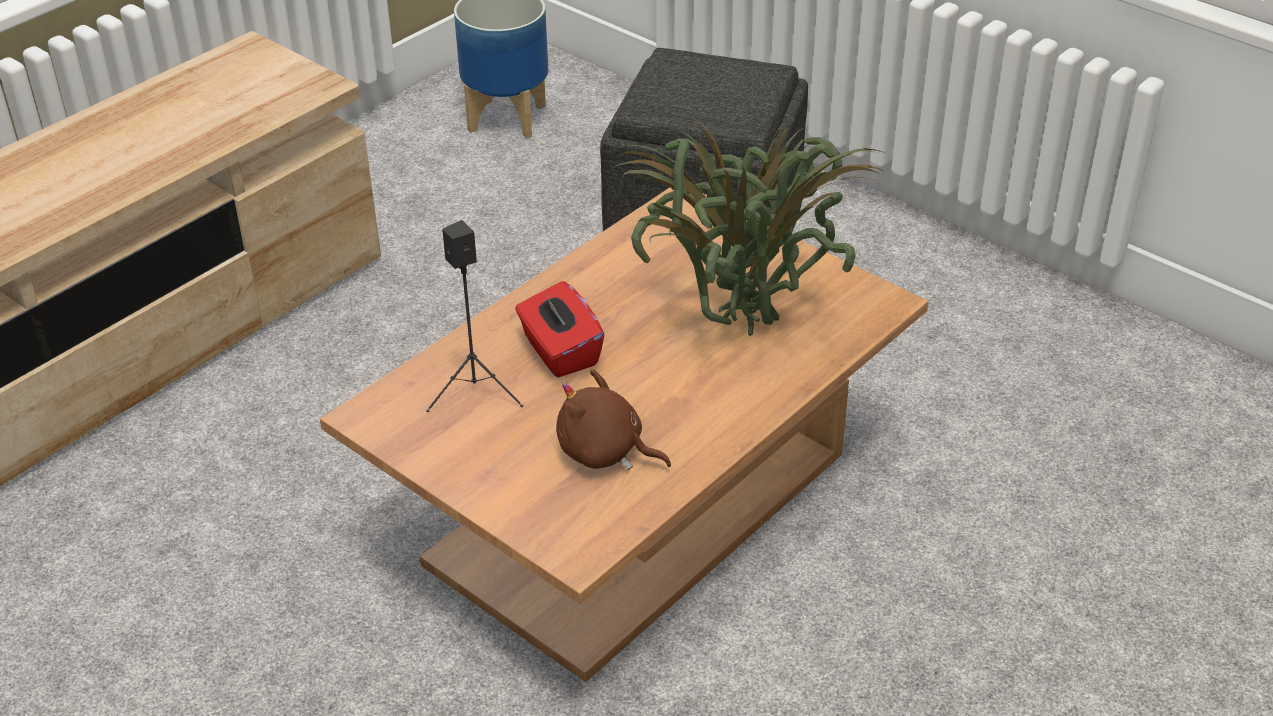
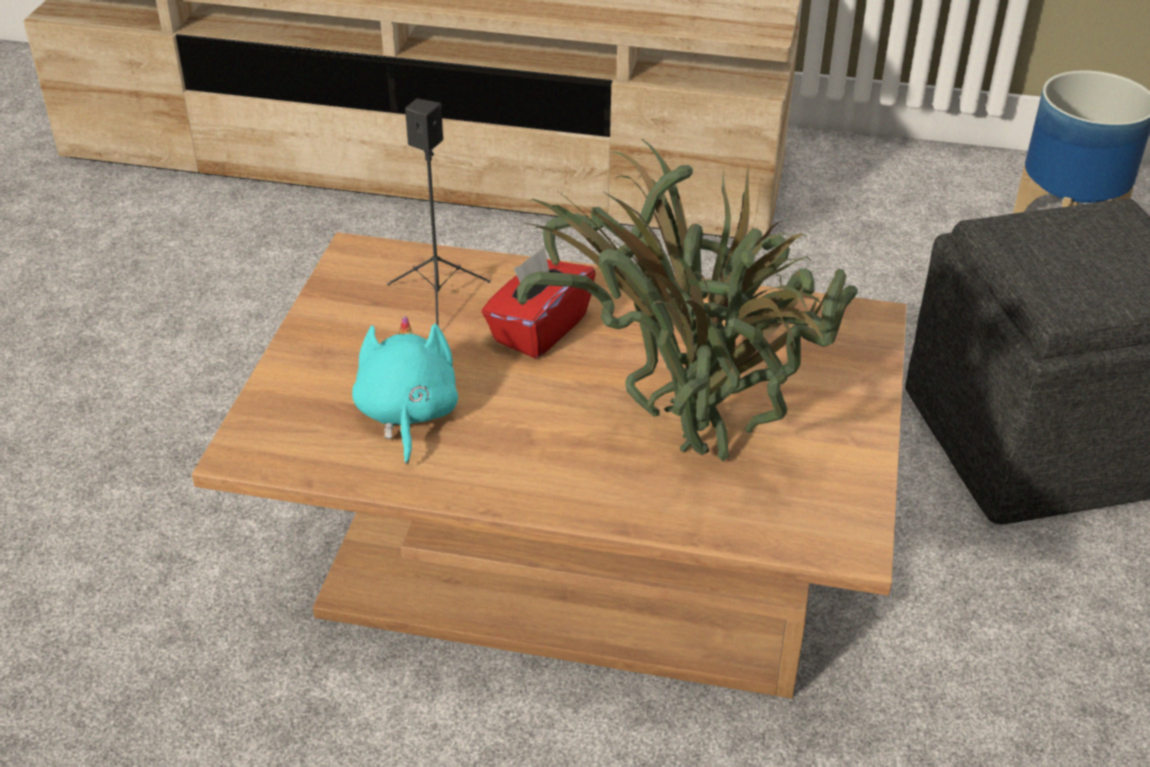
camera: 60 degrees right, 0 degrees up
brown plush toy [556,369,671,470] -> turquoise plush toy [352,316,458,464]

